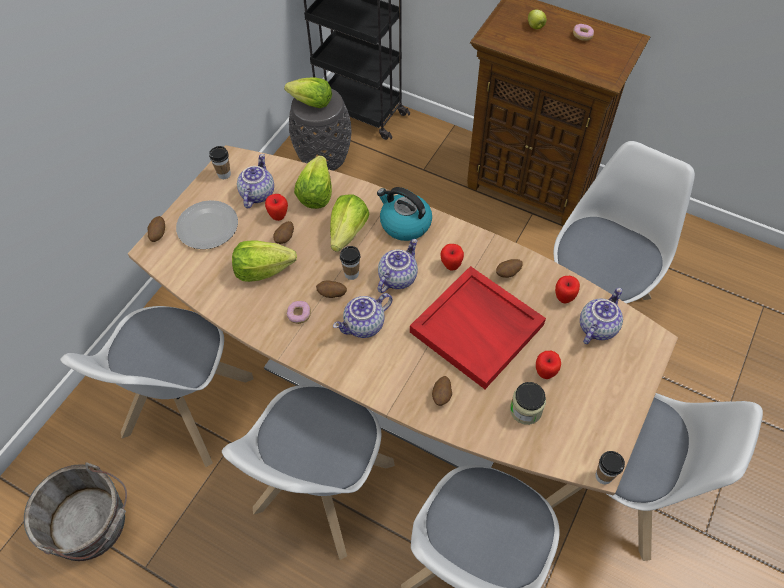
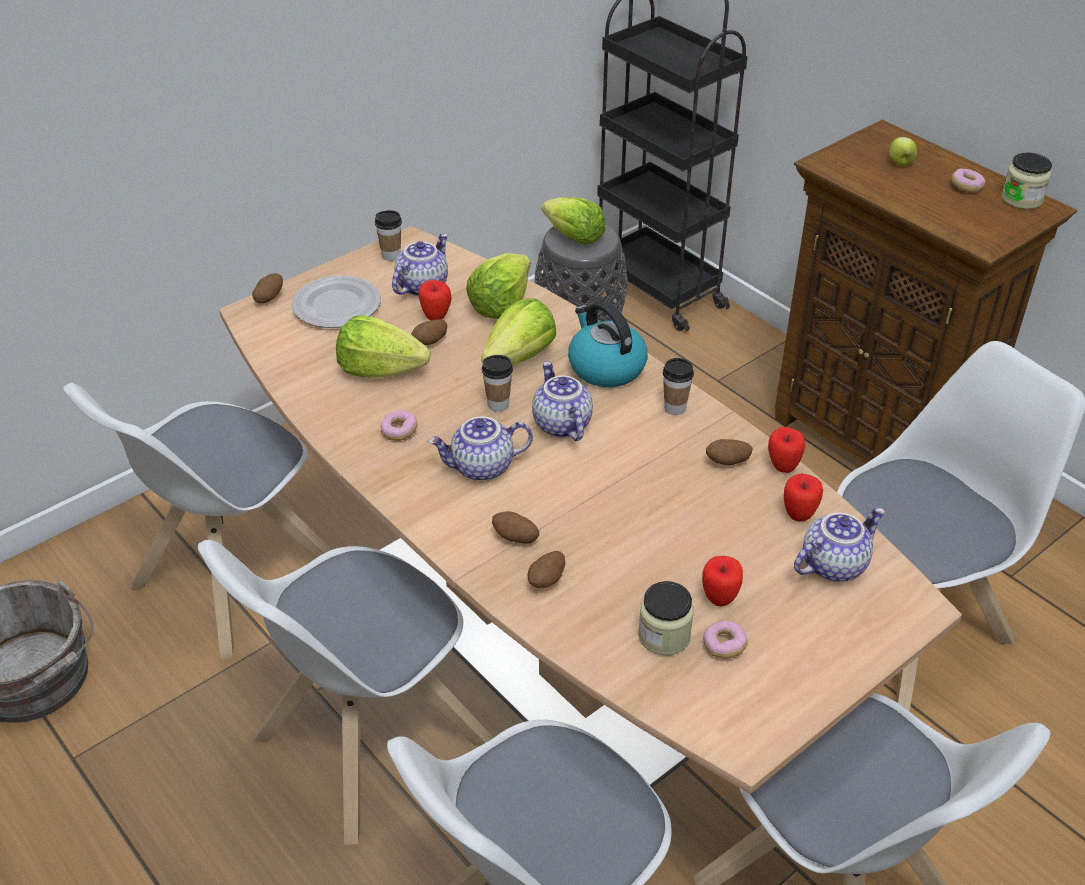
camera: 20 degrees right, 15 degrees down
potato [316,280,347,298] -> potato moved to [492,511,539,544]
teapot [378,239,418,293] -> teapot turned 75 degrees counterclockwise [532,361,593,441]
red tray [410,266,546,389] -> none
apple [440,244,464,271] -> apple moved to [768,427,805,473]
cup [595,451,625,484] -> cup moved to [663,358,694,415]
none -> donut [703,621,748,659]
none -> jar [1002,153,1052,209]

